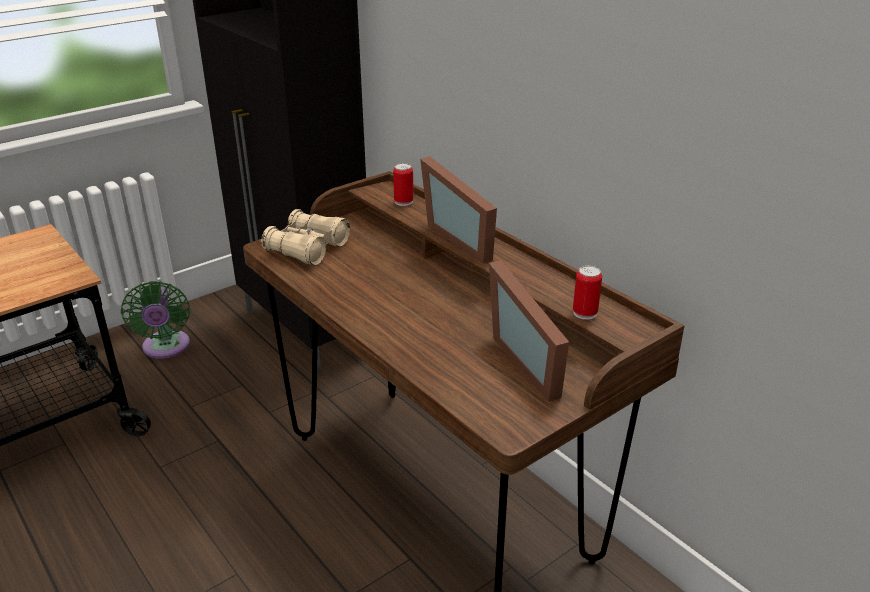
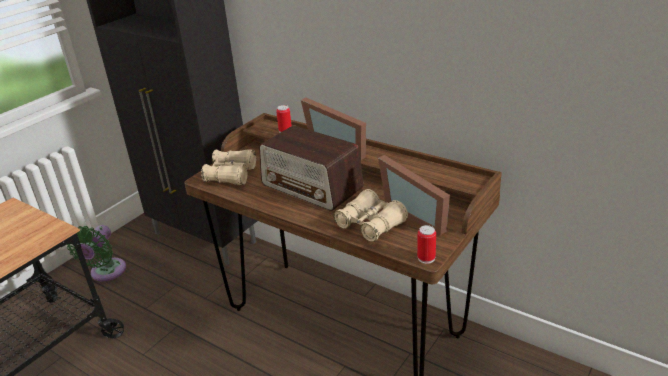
camera: 15 degrees left, 0 degrees up
green fan [121,281,190,359] -> green fan turned 45 degrees clockwise [67,225,126,281]
can [573,266,602,320] -> can moved to [417,225,436,264]
none -> radio [259,125,364,211]
none -> beige binoculars [334,189,408,242]

